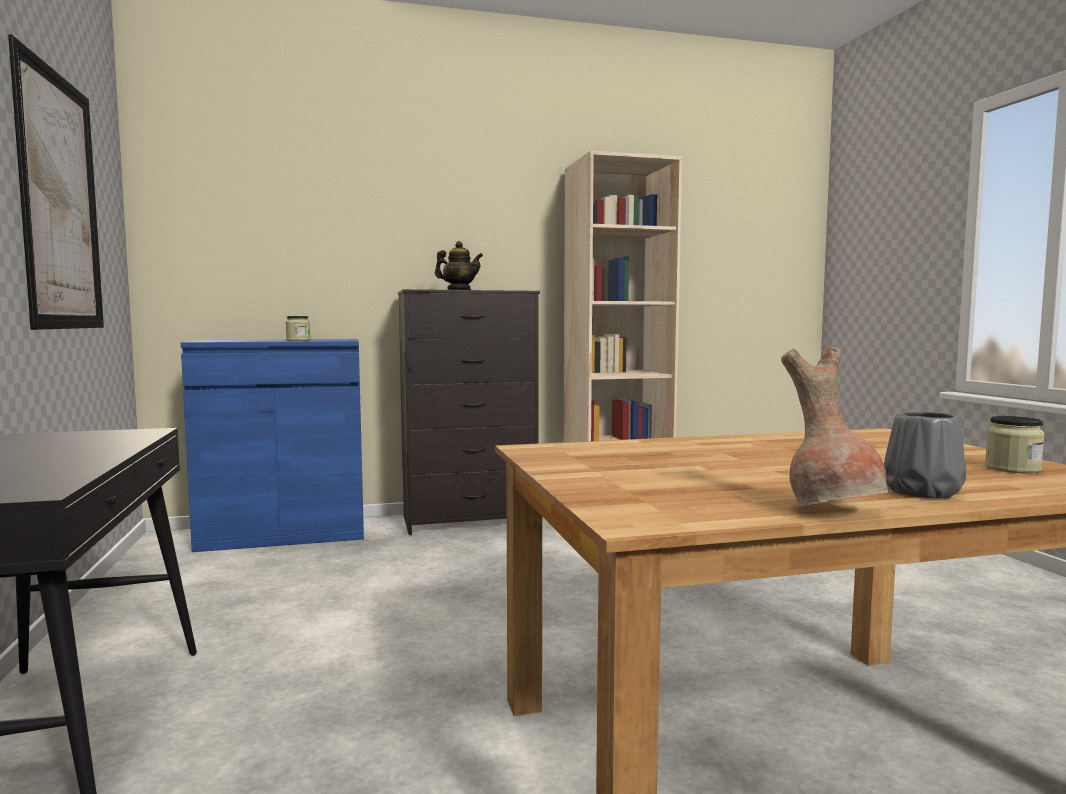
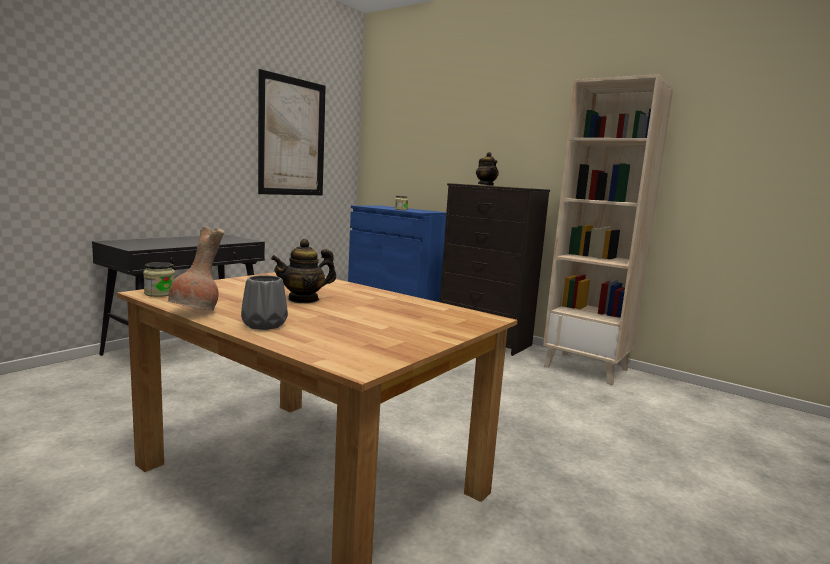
camera: 50 degrees right, 5 degrees up
jar [985,416,1045,473] -> jar moved to [143,262,175,297]
none -> teapot [271,239,336,303]

